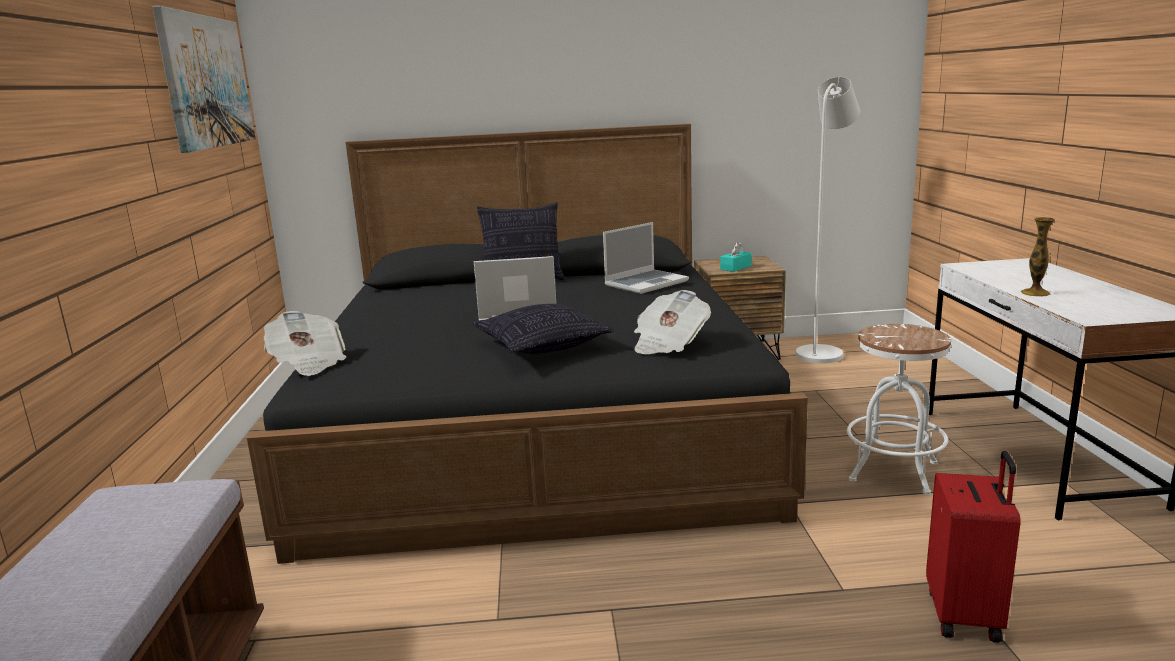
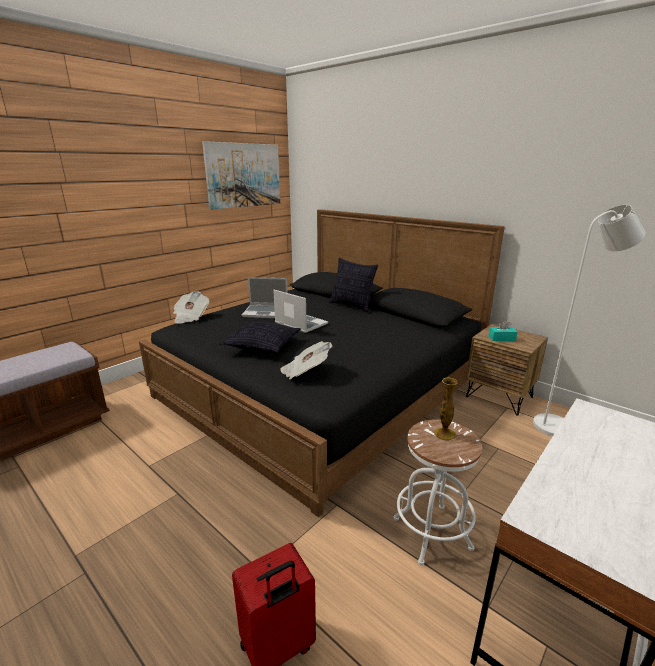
camera: 45 degrees right, 5 degrees up
laptop [603,222,689,294] -> laptop moved to [242,277,288,318]
vase [1021,217,1055,297] -> vase moved to [434,377,458,441]

